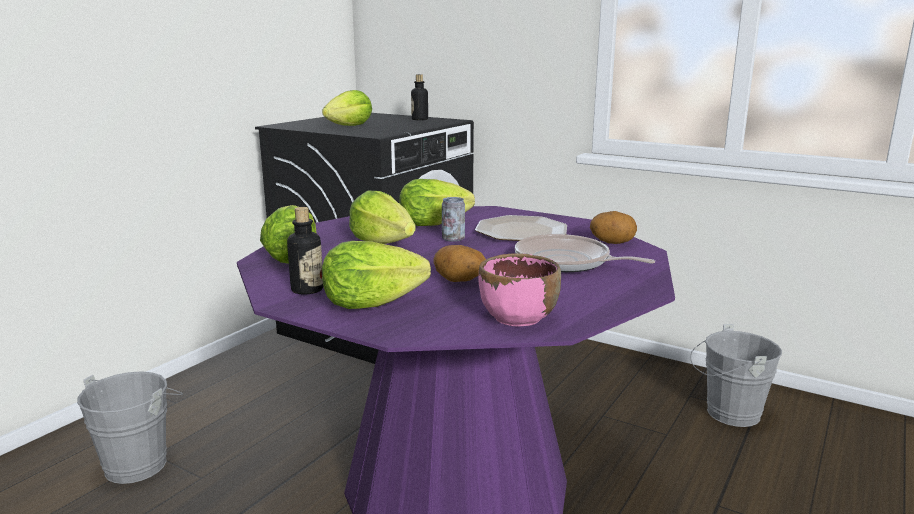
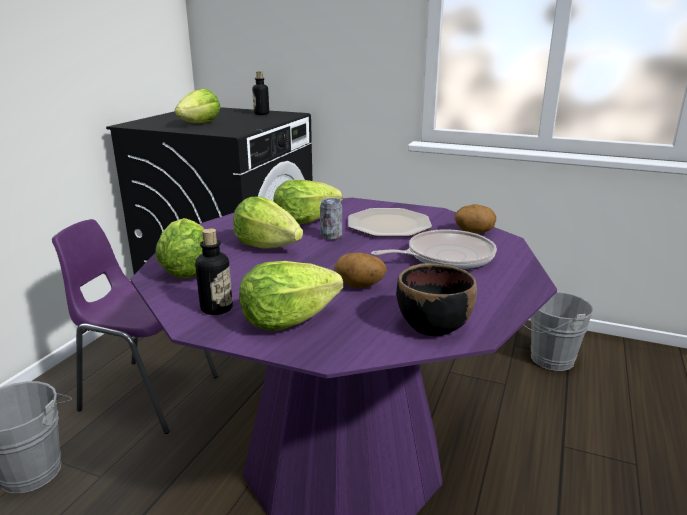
camera: 10 degrees left, 5 degrees up
pink bowl [479,253,561,326] -> black bowl [396,263,477,336]
frying pan [515,234,655,272] -> frying pan turned 135 degrees clockwise [371,229,497,270]
none -> purple chair [52,219,218,434]

